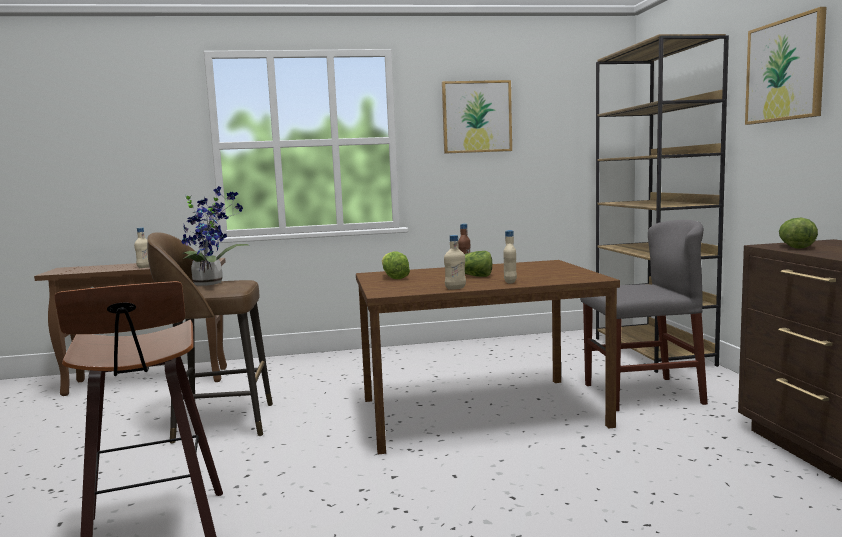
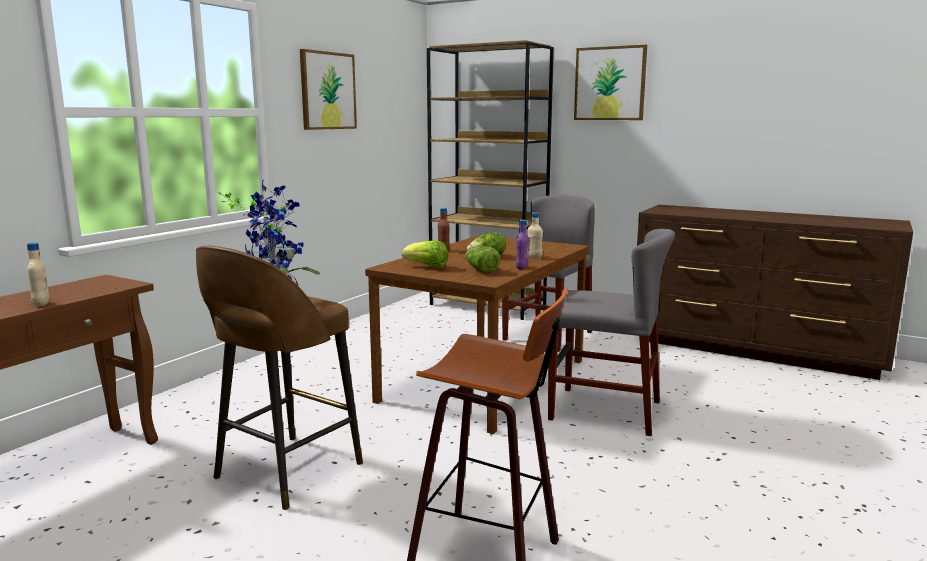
camera: 50 degrees left, 5 degrees up
beige bottle [444,235,466,290] -> purple bottle [516,220,529,270]
lettuce [779,218,818,249] -> lettuce moved to [465,246,500,273]
none -> grey chair [548,229,675,436]

